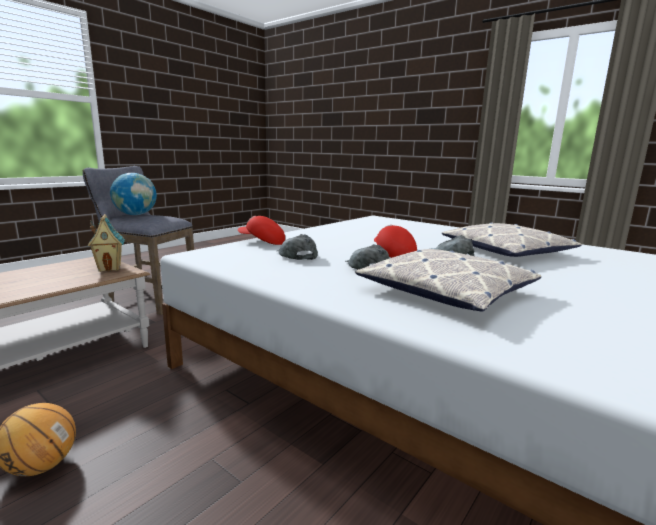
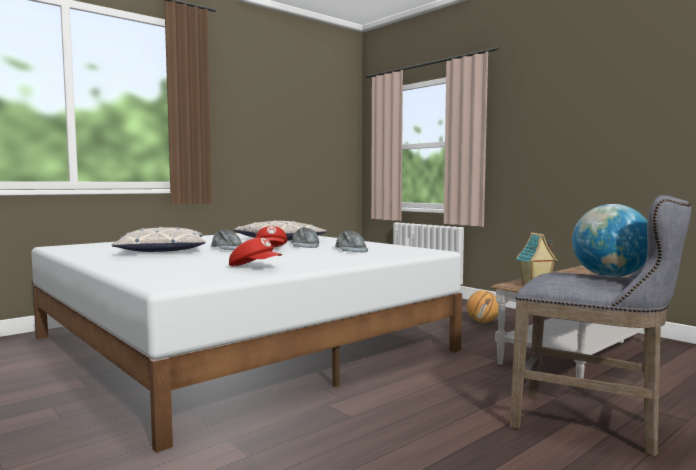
camera: 170 degrees left, 10 degrees down
red cap [238,216,285,245] -> red cap moved to [229,238,282,266]

